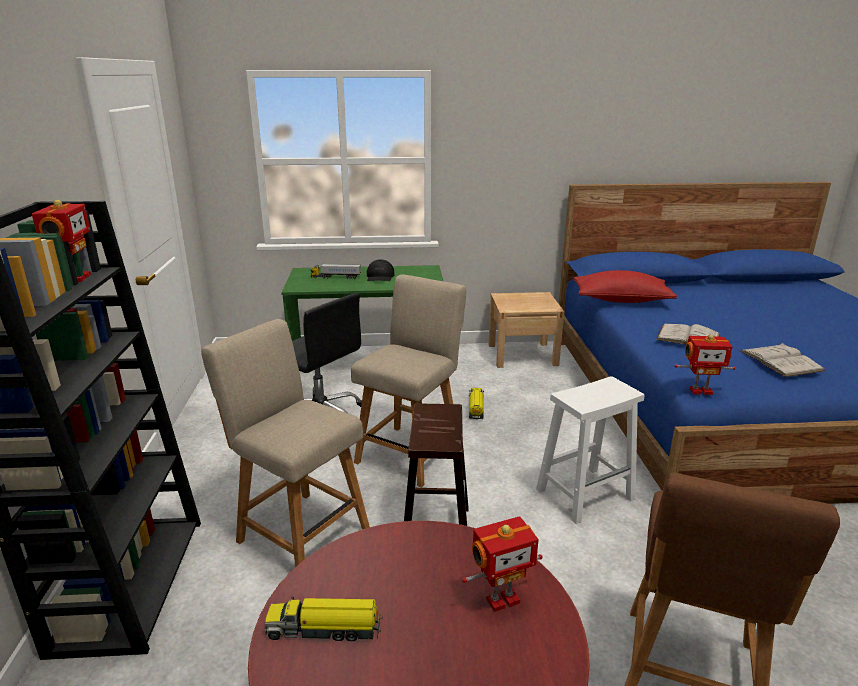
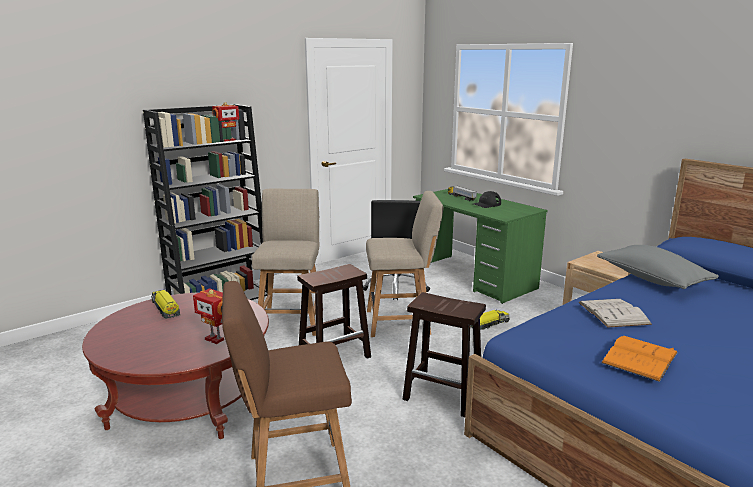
camera: 55 degrees right, 5 degrees down
white stool [536,376,644,524] -> brown stool [402,292,486,417]
red pillow [574,270,677,303] -> grey pillow [597,245,719,289]
toy robot [675,335,736,395] -> none
white book [741,343,825,377] -> orange book [601,336,678,382]

